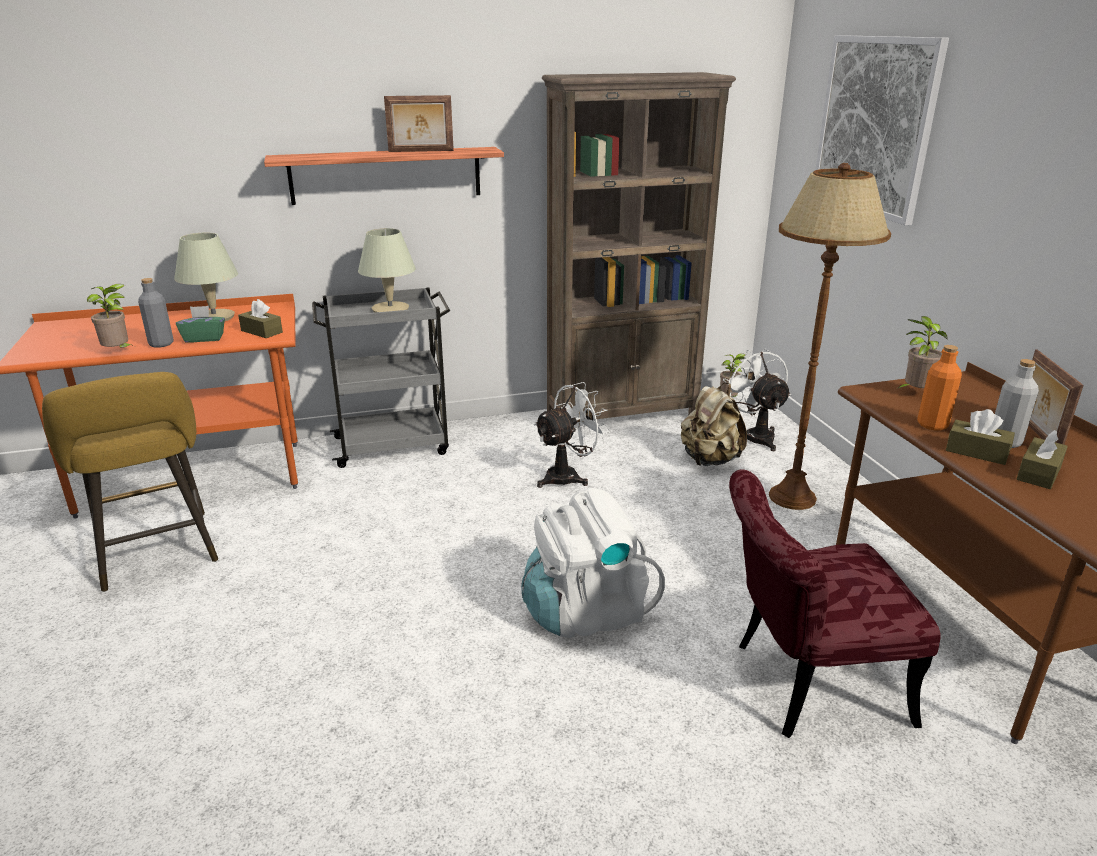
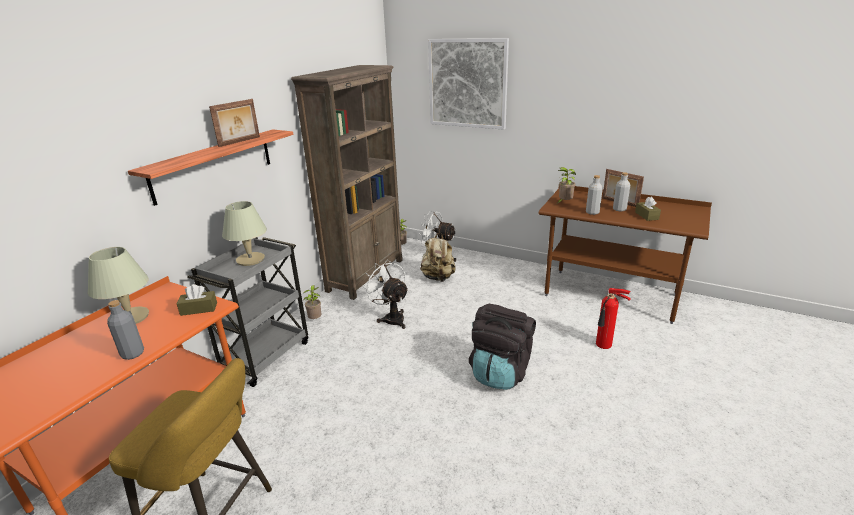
camera: 45 degrees left, 0 degrees up
potted plant [87,284,134,348] -> potted plant moved to [303,285,321,319]
green tissue box [176,306,225,343] -> none
white backpack [521,488,665,638] -> black backpack [469,304,536,390]
white fan [534,382,611,488] -> white fan turned 45 degrees counterclockwise [362,260,409,329]
red chair [729,469,941,738] -> fire extinguisher [596,288,631,349]
brown floor lamp [769,163,891,510] -> none
orange bottle [917,345,962,431] -> grey bottle [586,175,603,215]
brown tissue box [946,409,1015,465] -> none

